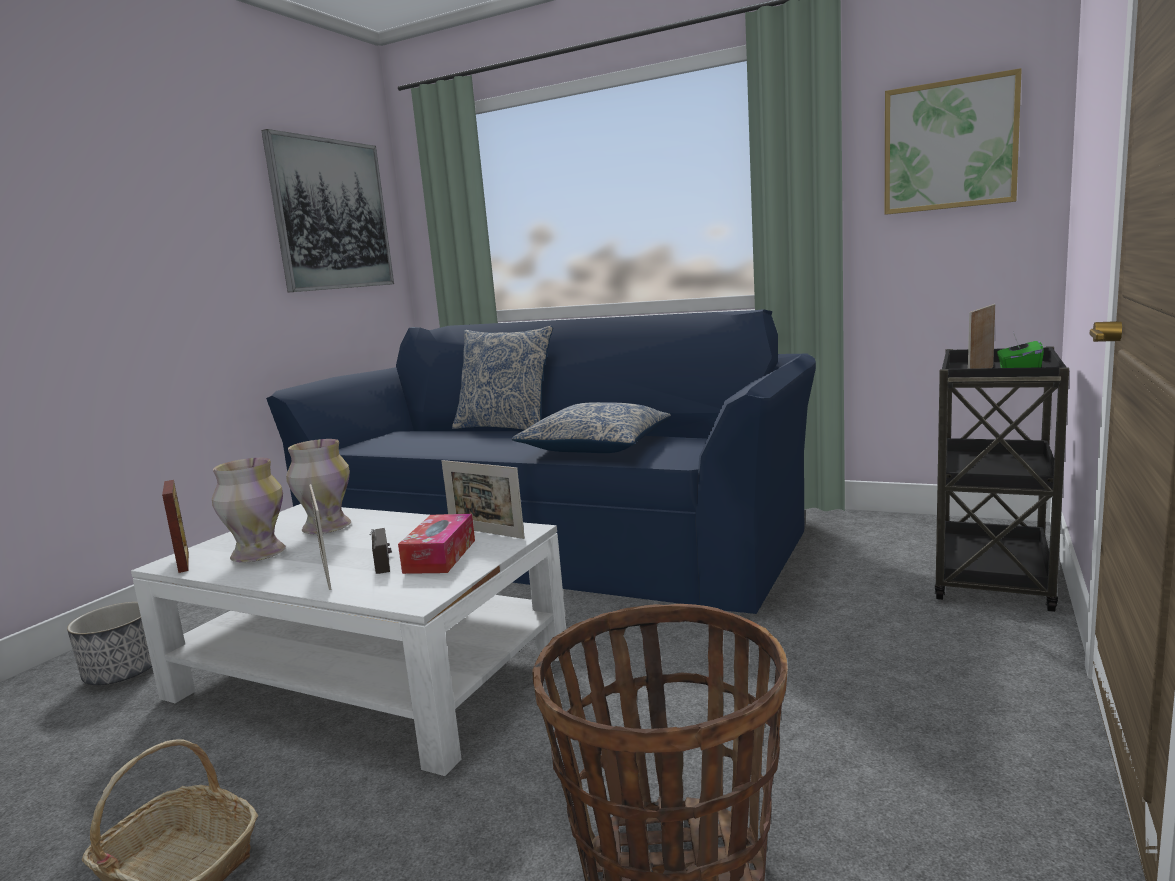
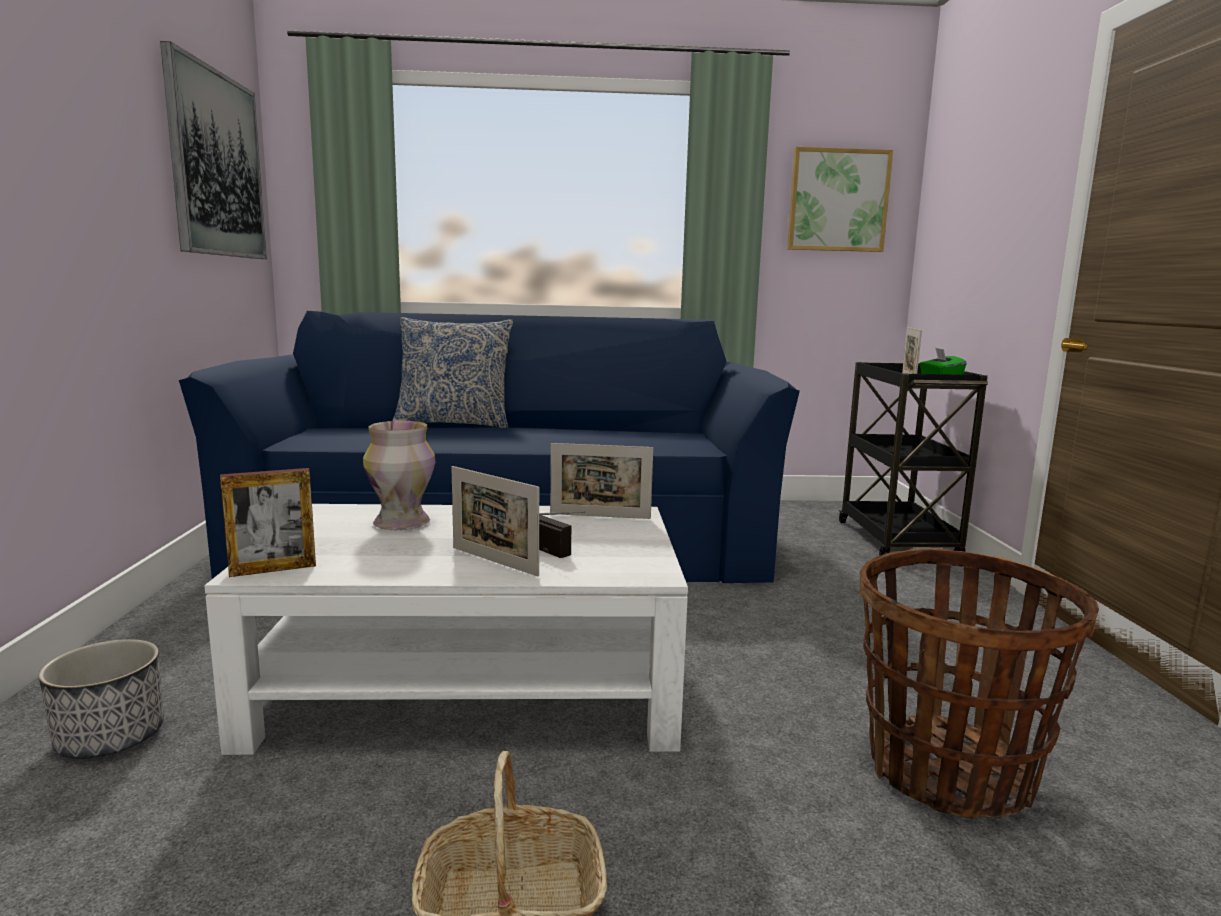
camera: 30 degrees left, 0 degrees up
picture frame [162,480,189,573] -> picture frame turned 120 degrees clockwise [220,468,316,577]
vase [212,458,286,563] -> none
tissue box [398,514,475,574] -> none
pillow [512,402,671,453] -> none

